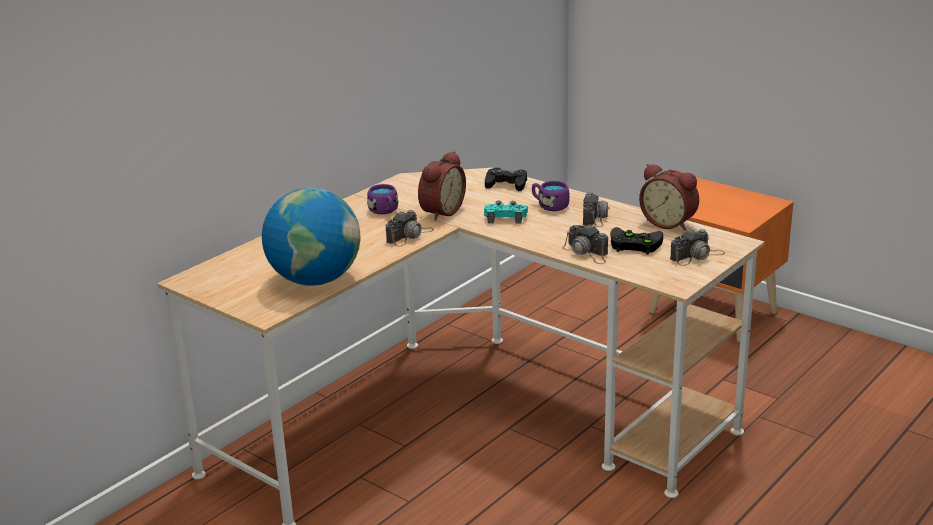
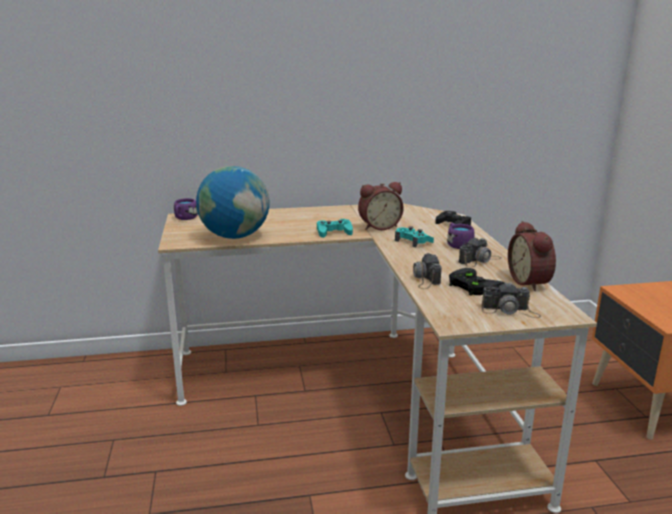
camera: 40 degrees right, 5 degrees down
purple mug [367,184,398,214] -> purple mug moved to [174,198,198,220]
camera [386,210,434,246] -> turquoise game controller [317,219,353,238]

